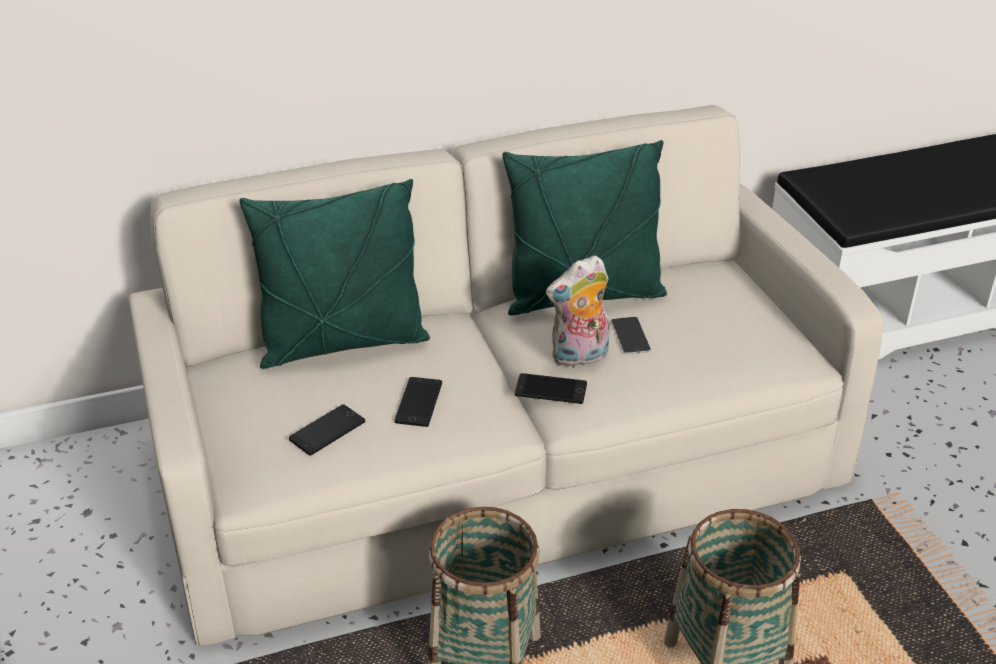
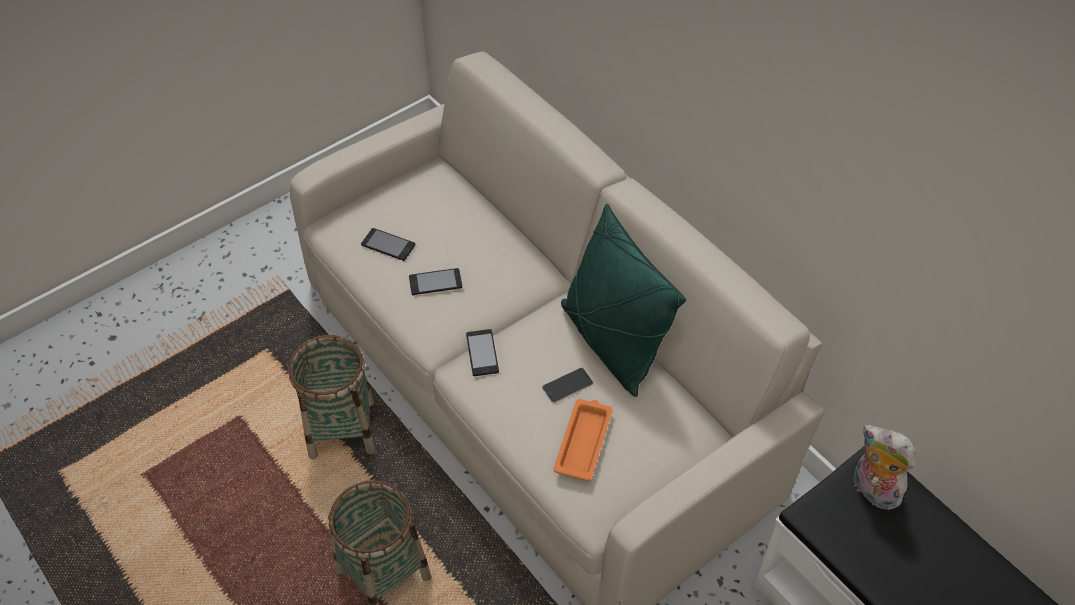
camera: 70 degrees right, 15 degrees up
green pillow [240,179,430,369] -> none
plush toy [546,255,610,367] -> plush toy moved to [854,425,916,510]
none -> orange tray [554,399,612,481]

